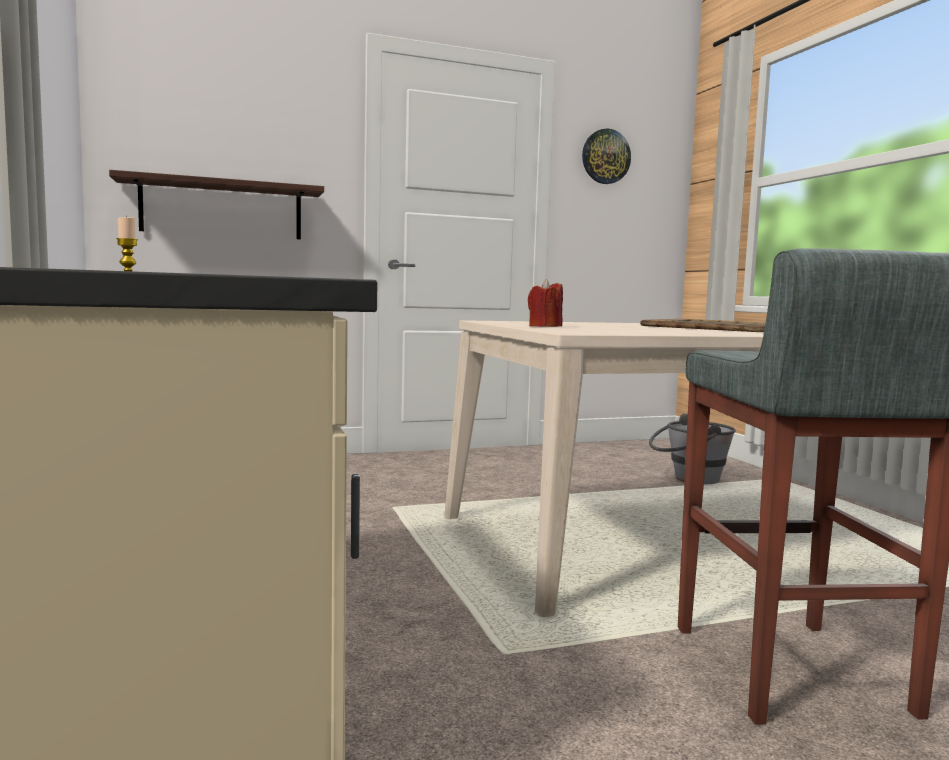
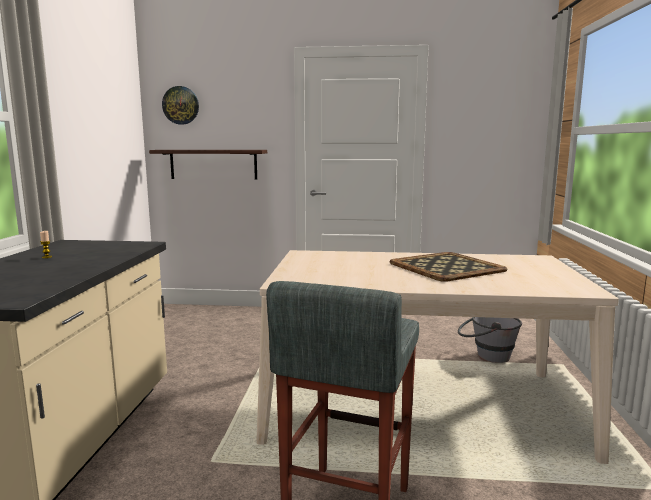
camera: 25 degrees right, 5 degrees up
red candle [528,279,563,327] -> none
wall clock [582,129,631,184] -> wall clock moved to [162,86,199,125]

